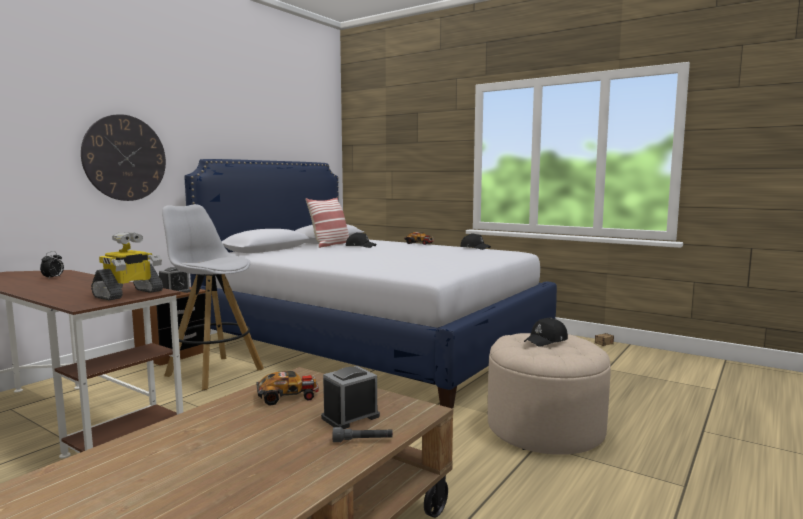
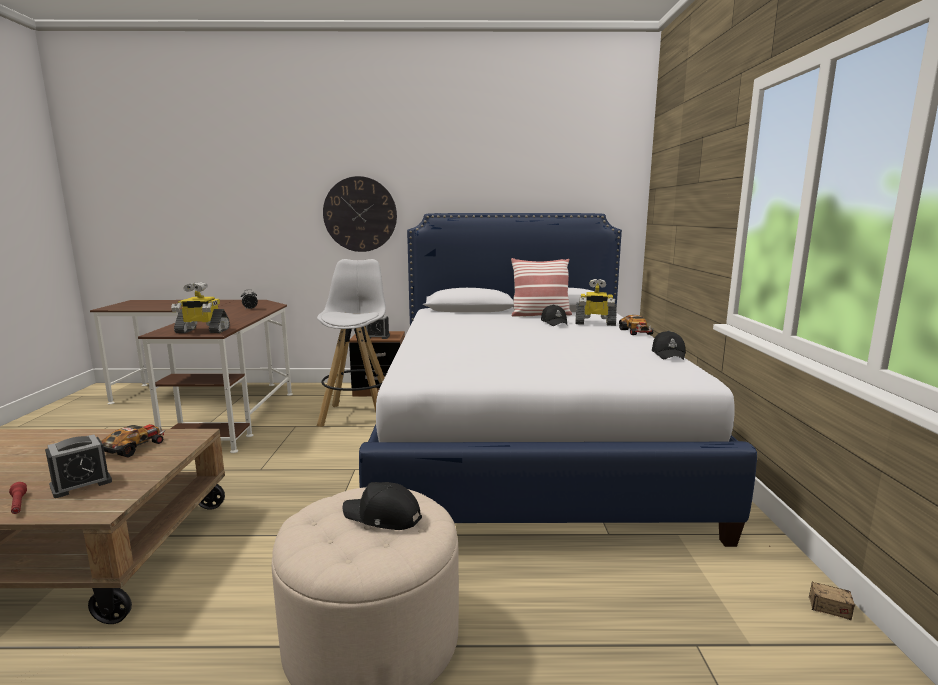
camera: 55 degrees right, 5 degrees up
toy car [256,371,319,406] -> toy car turned 105 degrees counterclockwise [101,424,165,458]
alarm clock [321,366,380,429] -> alarm clock turned 120 degrees clockwise [45,434,112,498]
grey flashlight [333,427,393,442] -> red flashlight [9,482,27,514]
none -> toy robot [575,279,616,326]

